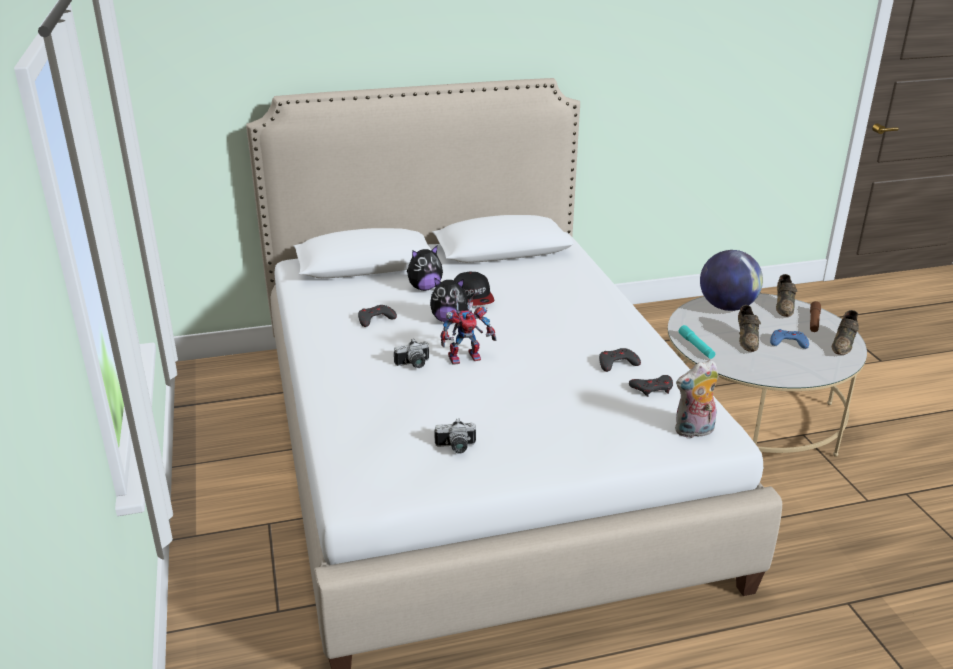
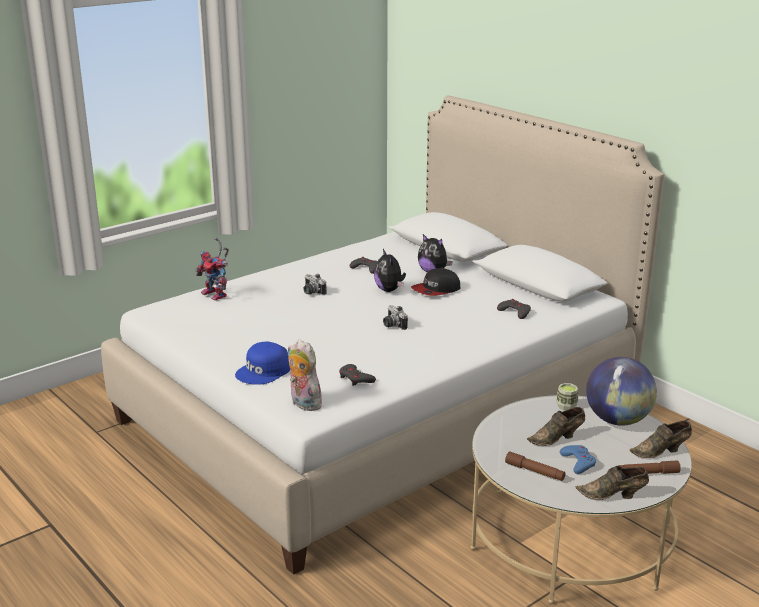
camera: 65 degrees right, 5 degrees down
camera [434,418,476,454] -> camera moved to [383,305,408,330]
toy robot [440,289,497,365] -> toy robot moved to [195,238,229,301]
grey game controller [599,348,641,372] -> grey game controller moved to [497,299,531,319]
turquoise flashlight [679,325,715,359] -> none
none -> blue cap [235,341,290,385]
none -> brown flashlight [505,451,566,481]
none -> cup [556,383,578,411]

